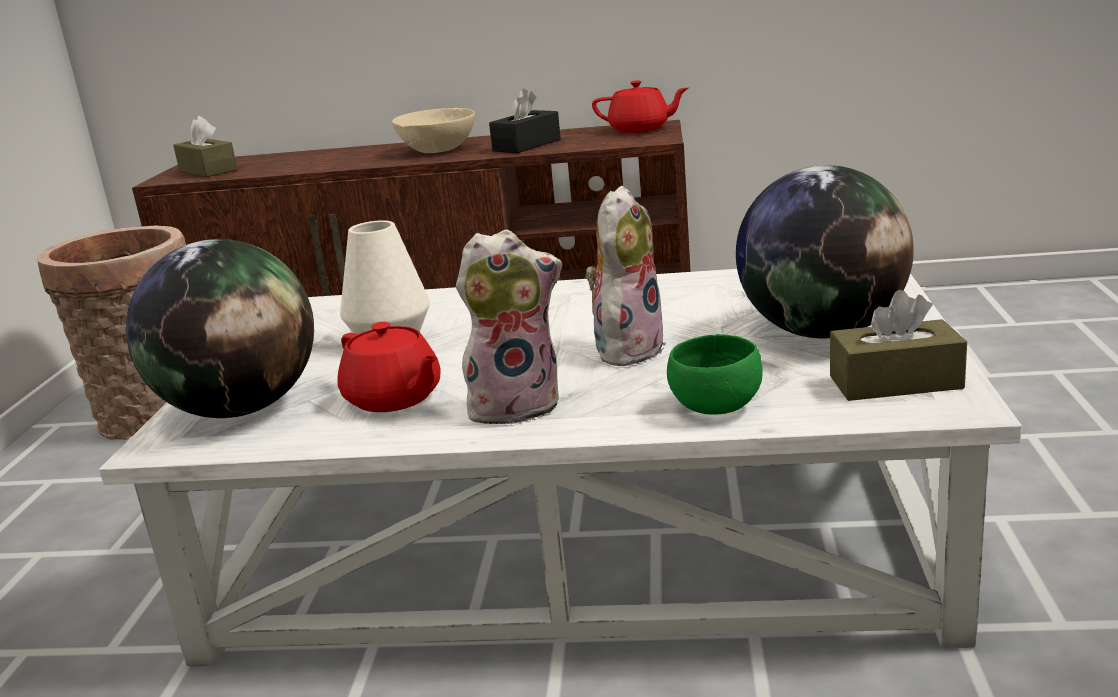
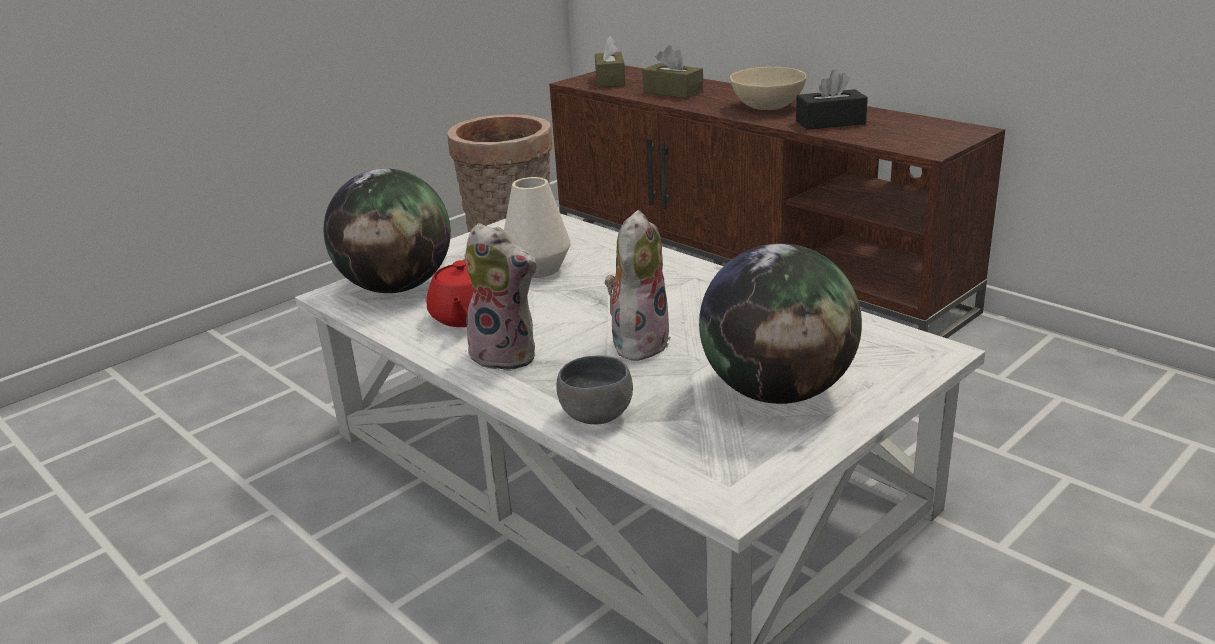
camera: 40 degrees right, 5 degrees up
plush toy [585,186,666,366] -> plush toy turned 45 degrees counterclockwise [605,210,670,361]
red teapot [592,80,689,133] -> none
green bowl [667,334,763,415] -> grey bowl [557,355,633,424]
brown tissue box [830,290,967,401] -> brown tissue box moved to [642,46,703,99]

